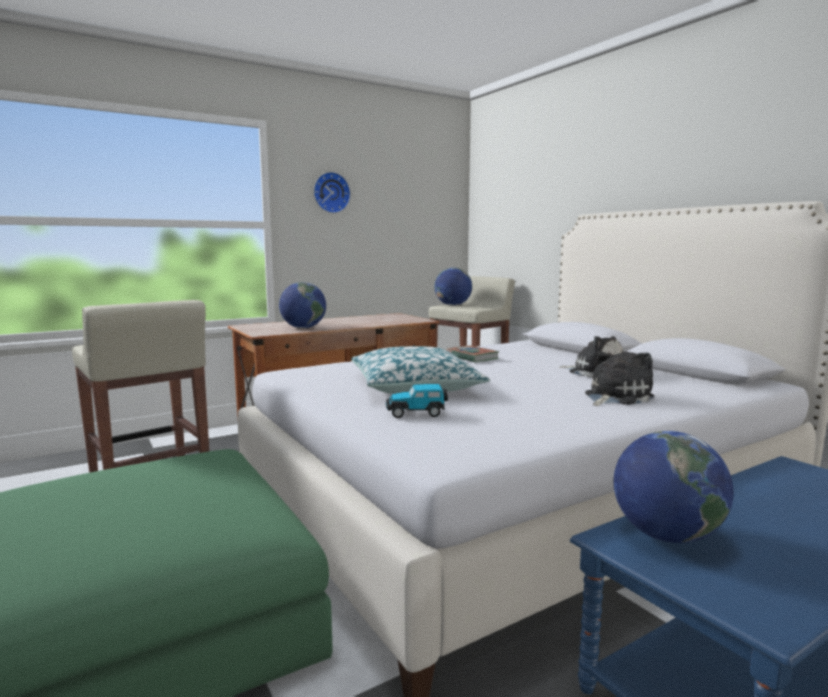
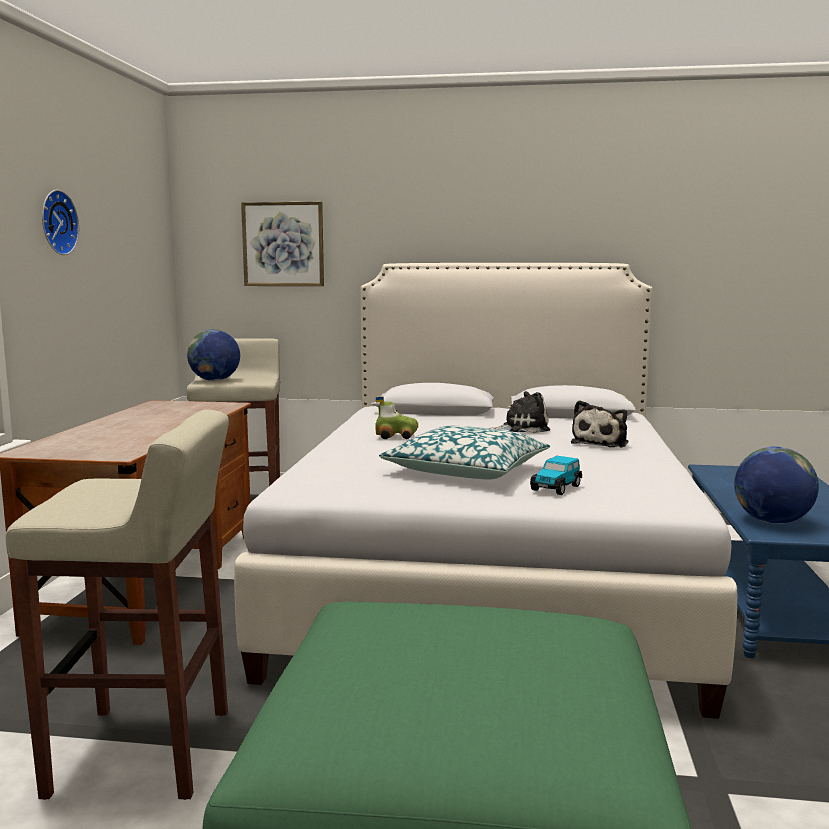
camera: 50 degrees left, 0 degrees up
globe [279,282,326,328] -> none
book [446,345,499,362] -> toy car [375,396,418,439]
plush toy [585,351,654,406] -> plush toy turned 150 degrees counterclockwise [571,400,628,447]
none -> picture [241,201,324,286]

